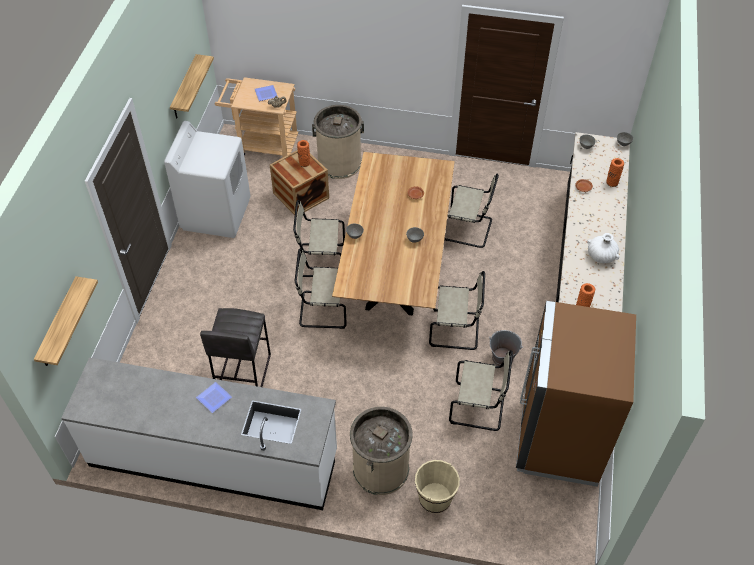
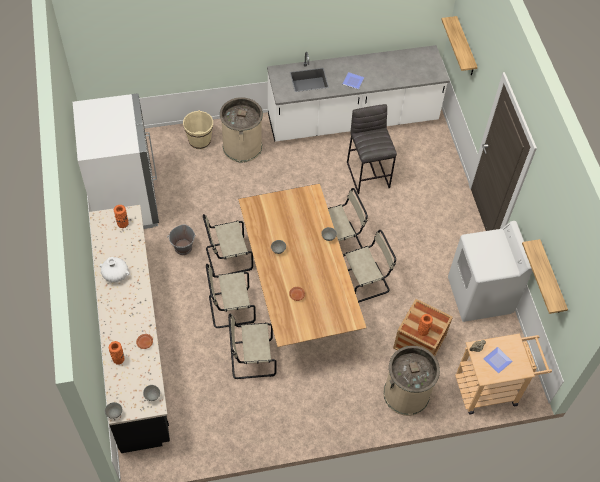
camera: 155 degrees right, 5 degrees up
beige chair [449,350,513,431] -> beige chair moved to [206,264,256,328]
brown fridge [516,301,636,487] -> white fridge [73,93,159,229]

